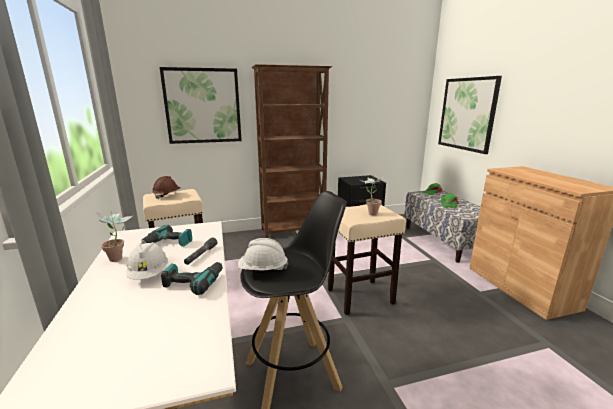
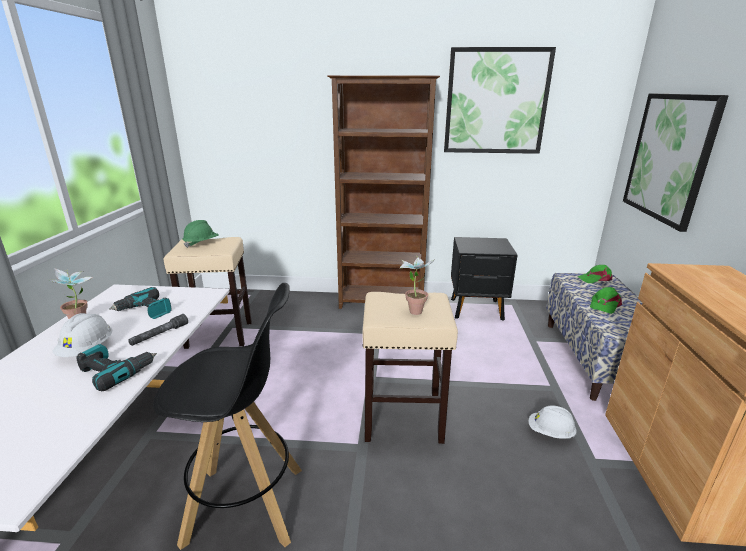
camera: 20 degrees right, 5 degrees up
brown hard hat [152,176,181,199] -> green hard hat [182,220,219,248]
picture [160,67,242,144] -> picture moved to [444,47,556,154]
white hard hat [238,238,288,271] -> white hard hat moved to [528,405,577,439]

